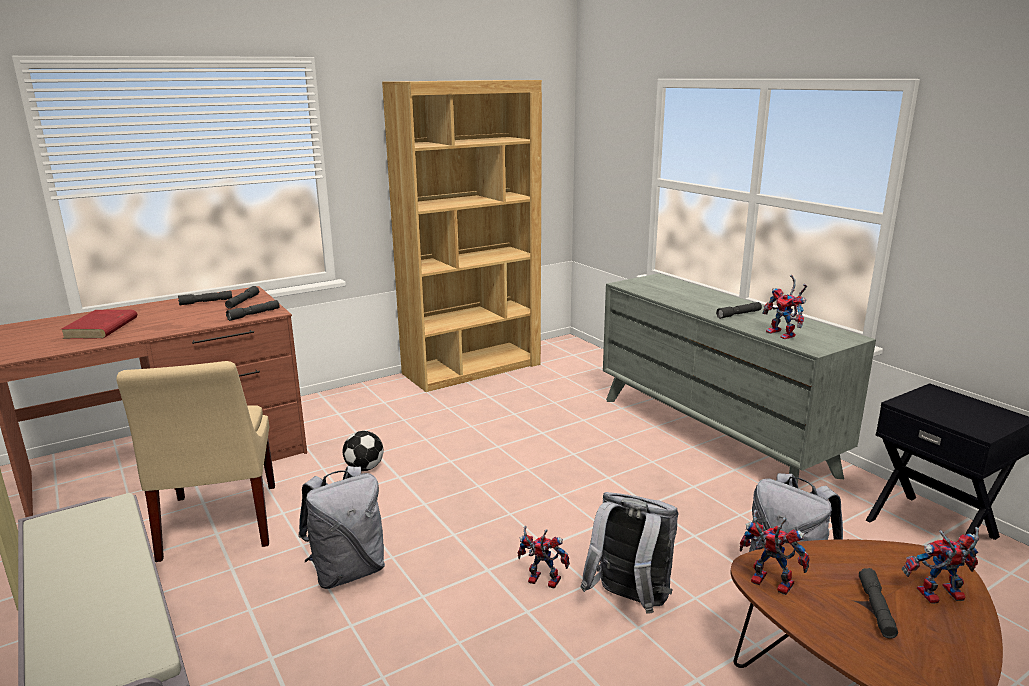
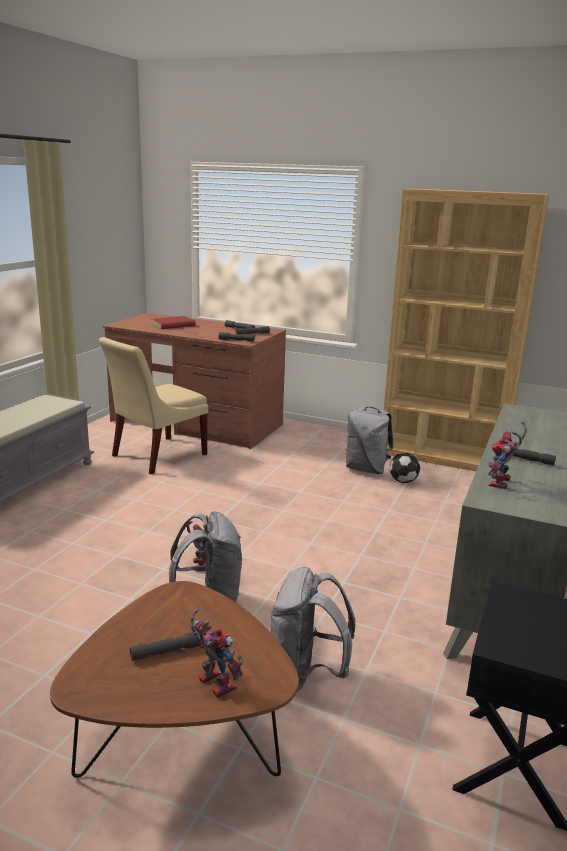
camera: 55 degrees right, 0 degrees up
grey backpack [298,466,385,589] -> grey backpack moved to [346,407,394,474]
football [343,431,384,471] -> football moved to [389,453,420,483]
toy robot [739,510,810,595] -> none

